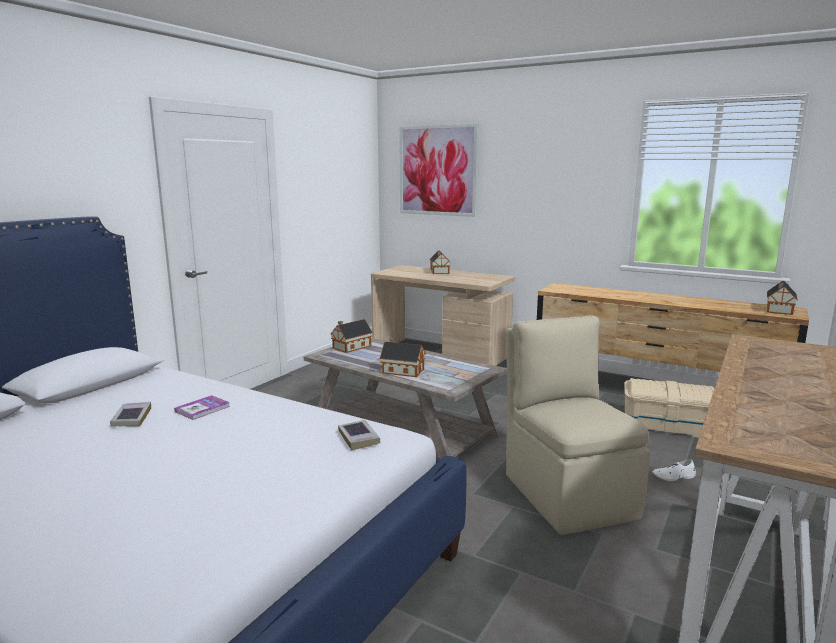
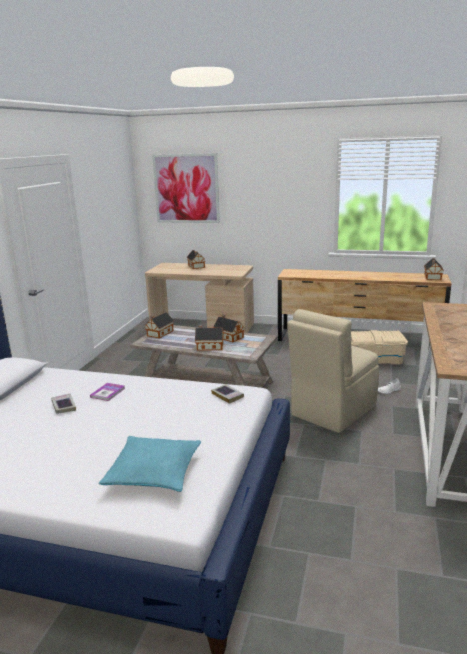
camera: 15 degrees left, 5 degrees up
beige chair [506,315,650,535] -> beige chair turned 105 degrees counterclockwise [287,309,379,433]
none -> turquoise pillow [99,436,201,492]
none -> toy house [213,315,245,342]

